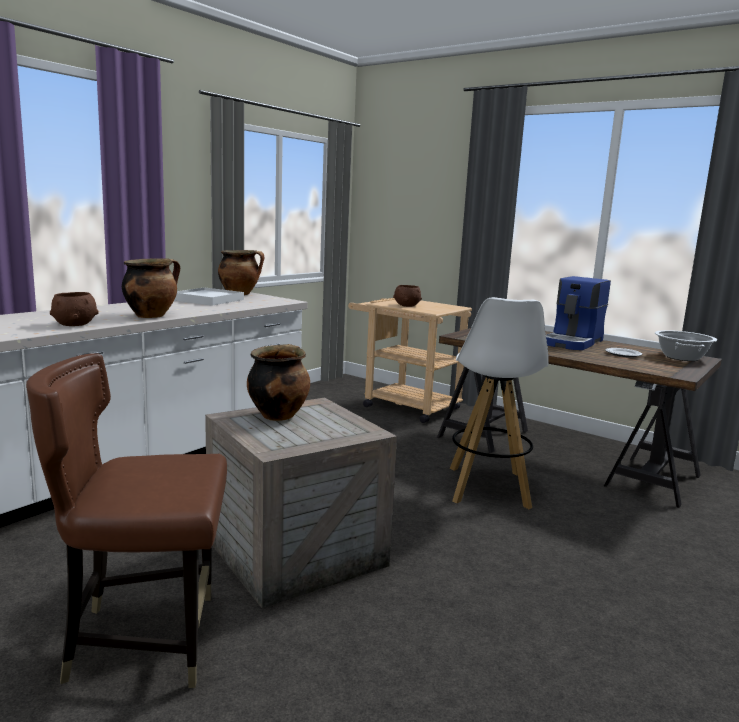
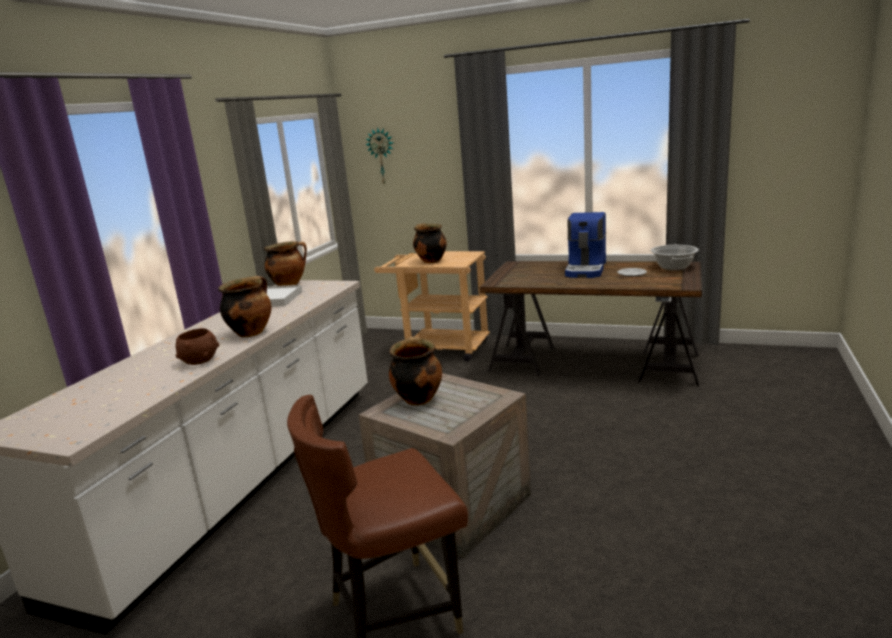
camera: 15 degrees left, 5 degrees up
brown bowl [393,285,422,307] -> cooking pot [413,223,447,263]
white stool [450,297,549,509] -> none
none -> wall clock [366,128,393,184]

